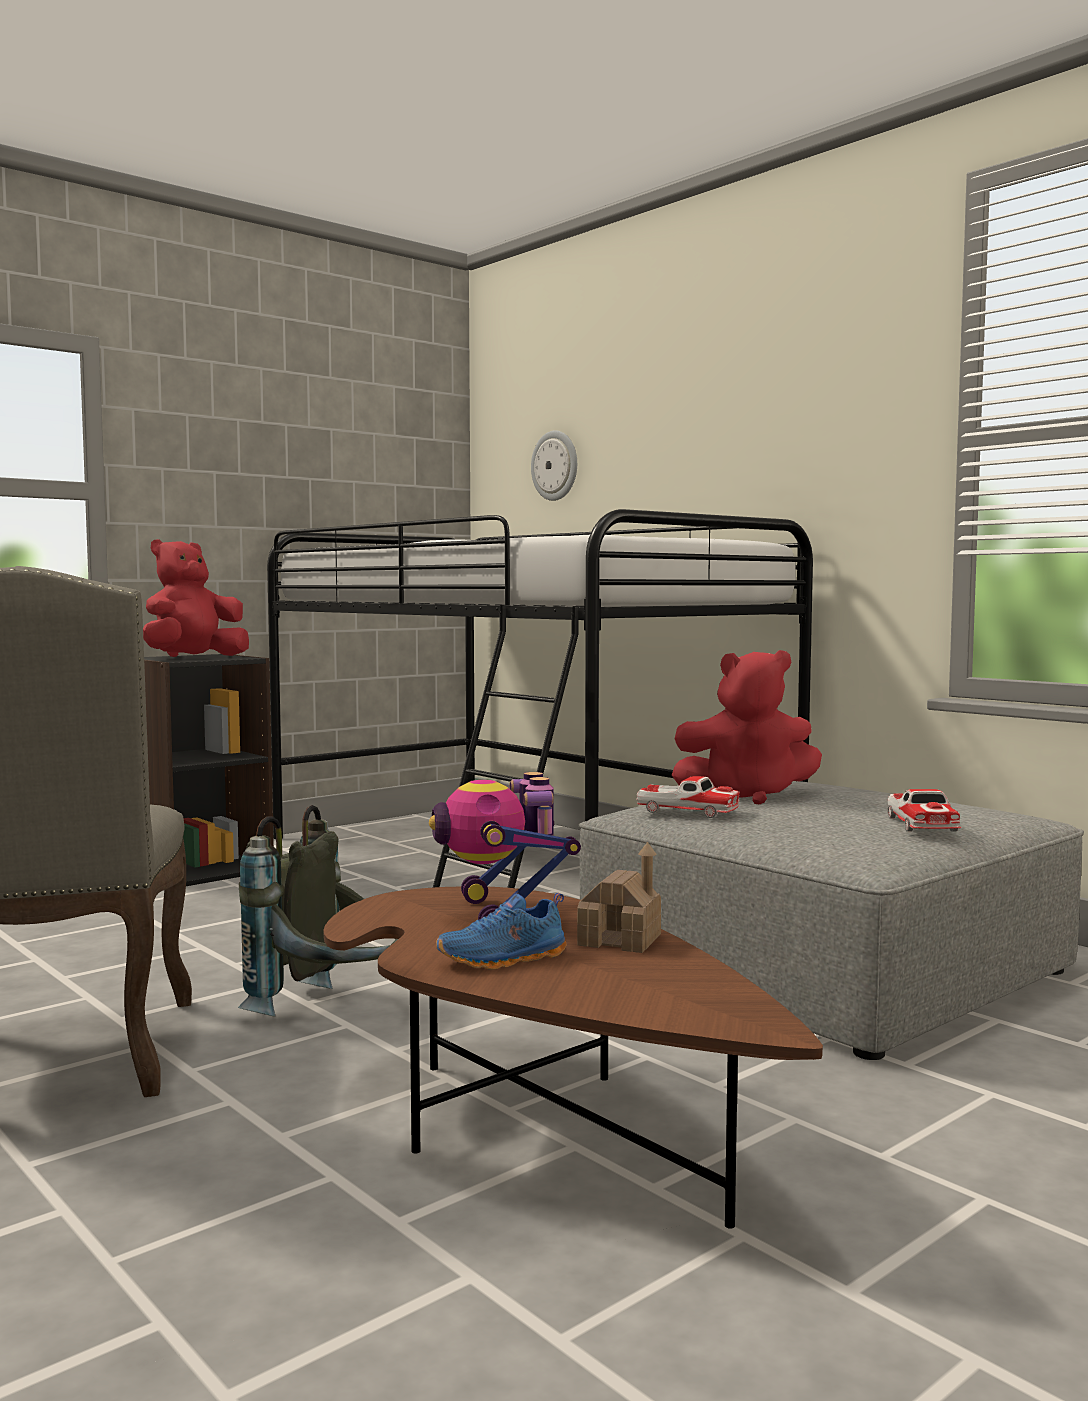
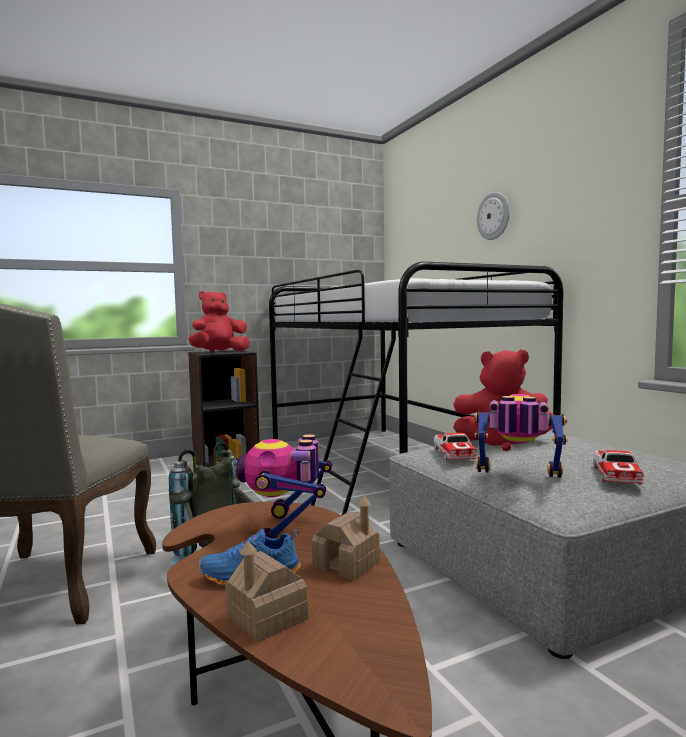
camera: 15 degrees right, 0 degrees up
wall clock [531,430,577,501] -> wall clock moved to [477,192,510,240]
toy car [636,776,740,818] -> toy car turned 45 degrees clockwise [434,433,478,461]
none -> toy house [225,541,308,642]
none -> toy robot [474,394,567,478]

